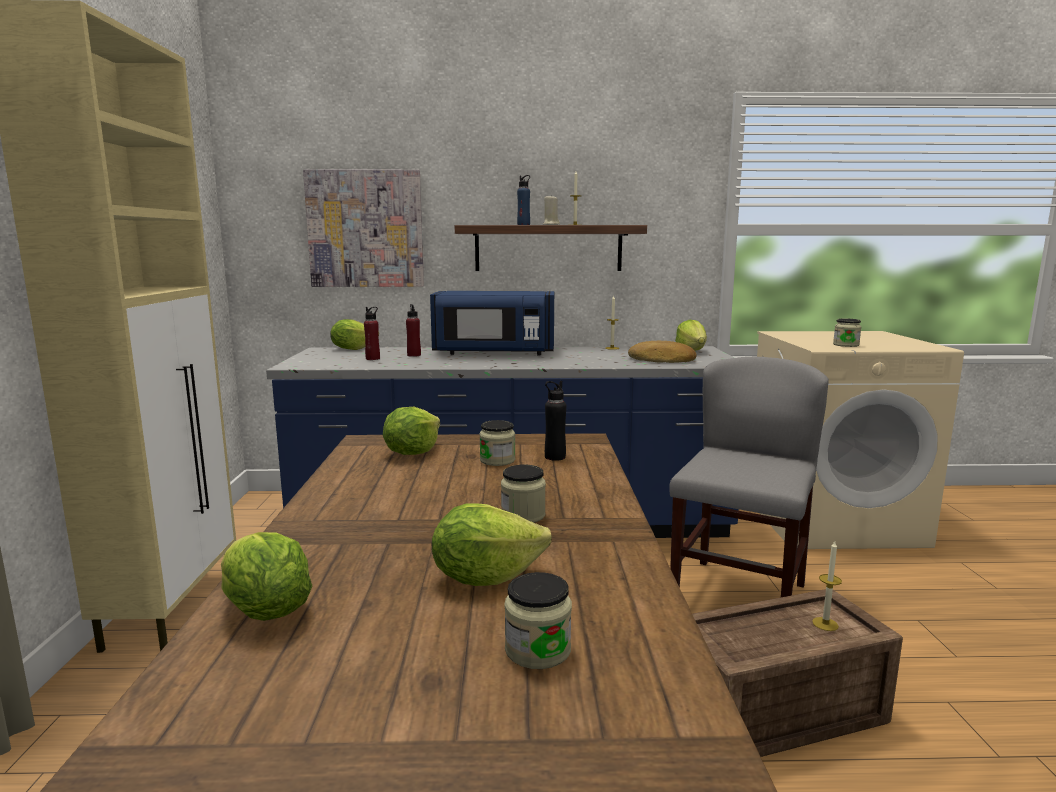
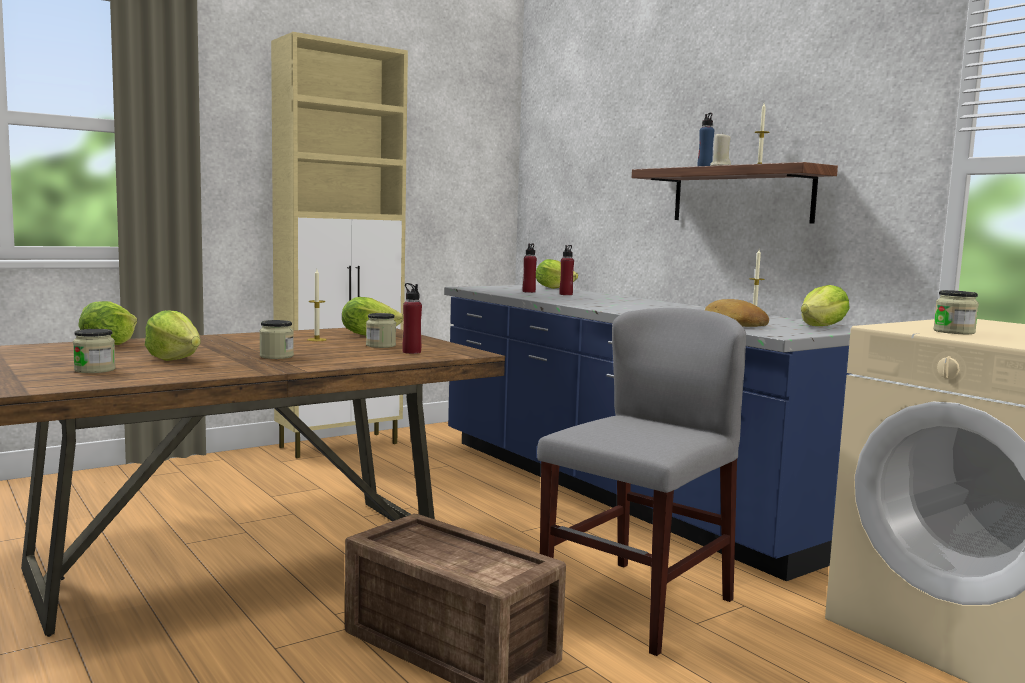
camera: 55 degrees right, 5 degrees down
picture [303,169,424,287] -> none
blue microwave [430,291,554,355] -> none
black bottle [545,381,566,461] -> red bottle [402,283,422,354]
grey chair [669,357,829,597] -> grey chair turned 45 degrees counterclockwise [537,308,746,656]
candle [812,541,842,631] -> candle moved to [307,269,327,341]

